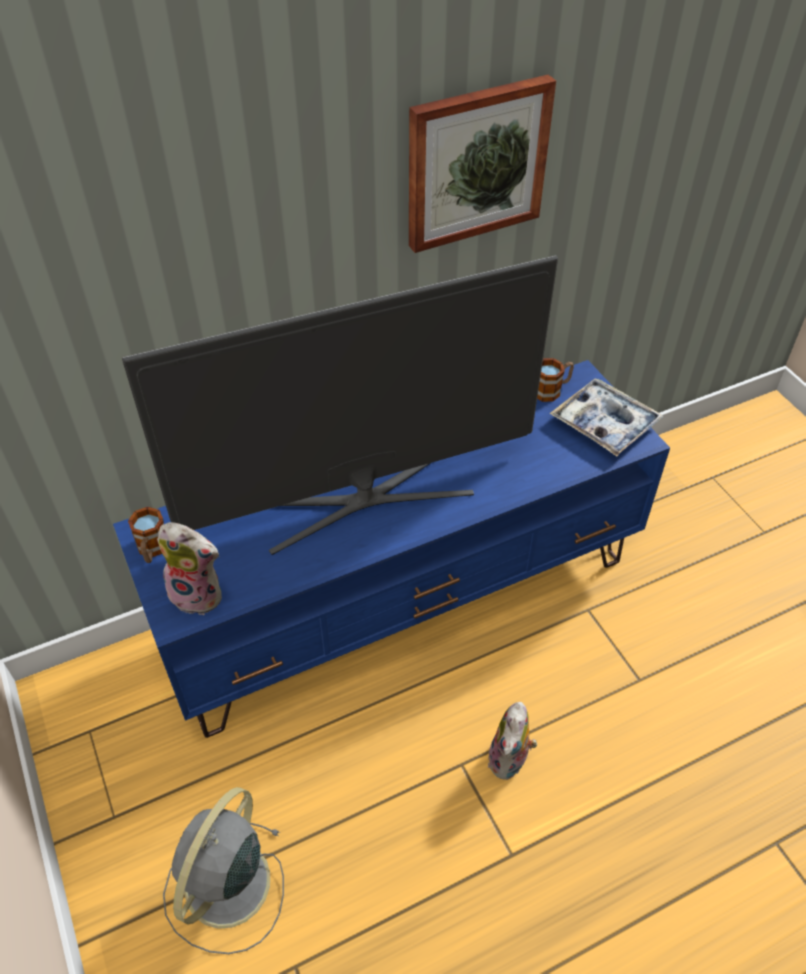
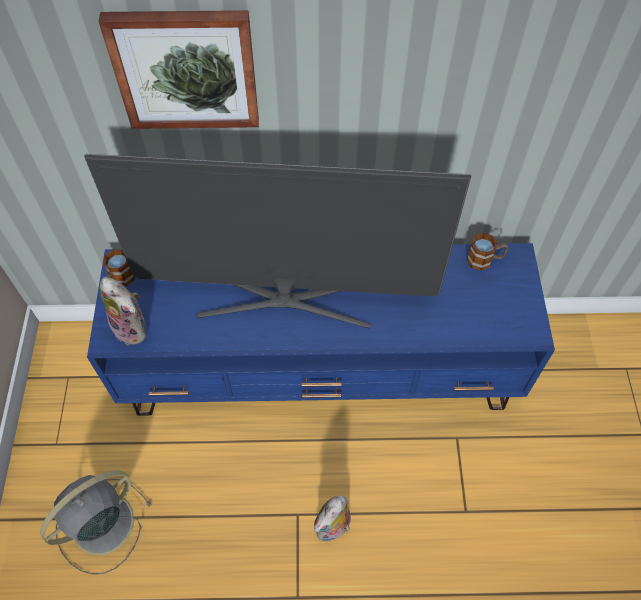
camera: 25 degrees right, 10 degrees up
picture [409,75,556,253] -> picture moved to [98,10,259,129]
tray [549,378,664,457] -> none

